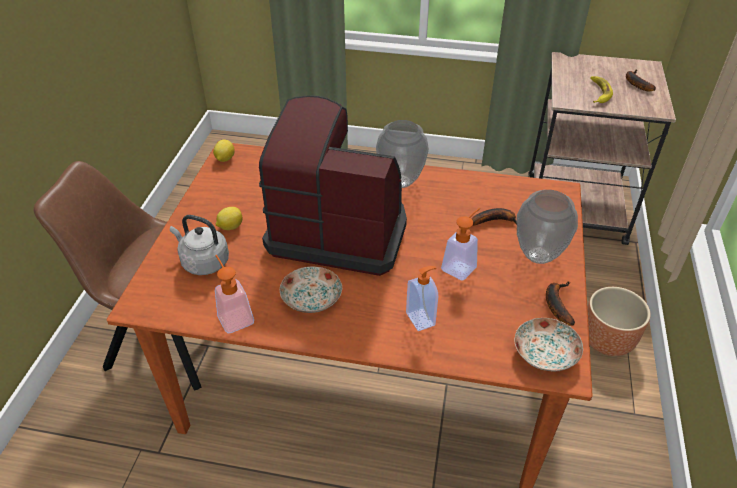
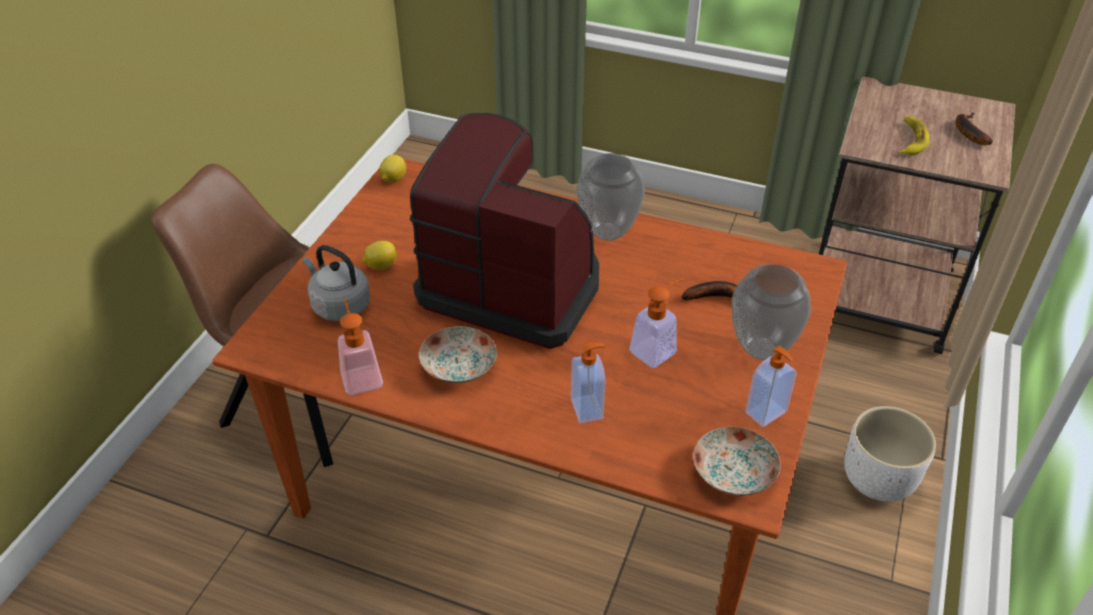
camera: 10 degrees right, 0 degrees up
banana [546,281,575,326] -> soap dispenser [745,346,796,427]
brown planter [587,287,651,356] -> white planter [844,406,936,502]

